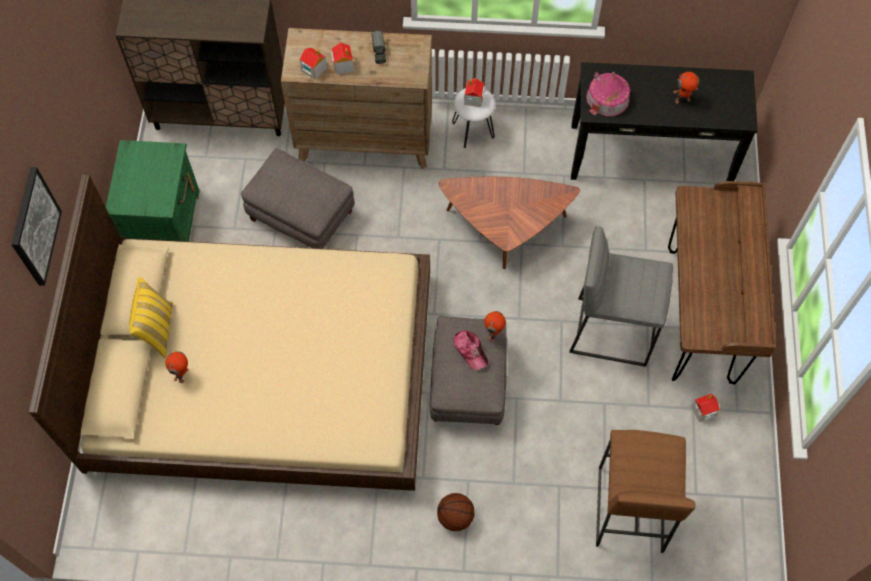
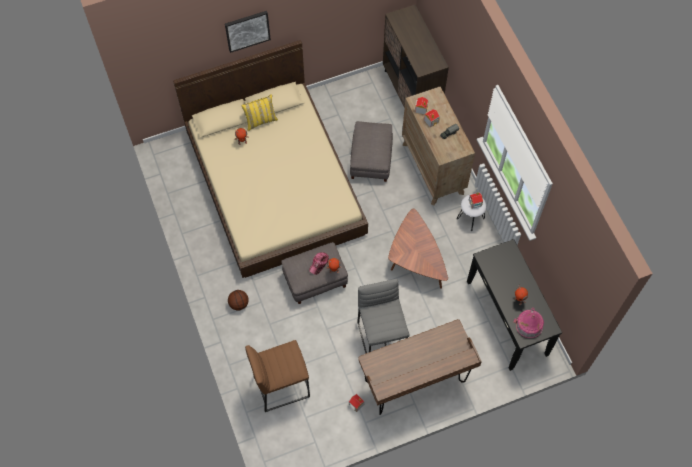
camera: 65 degrees right, 0 degrees up
green nightstand [106,140,199,242] -> none
toy house [586,72,630,116] -> toy house moved to [513,308,544,338]

